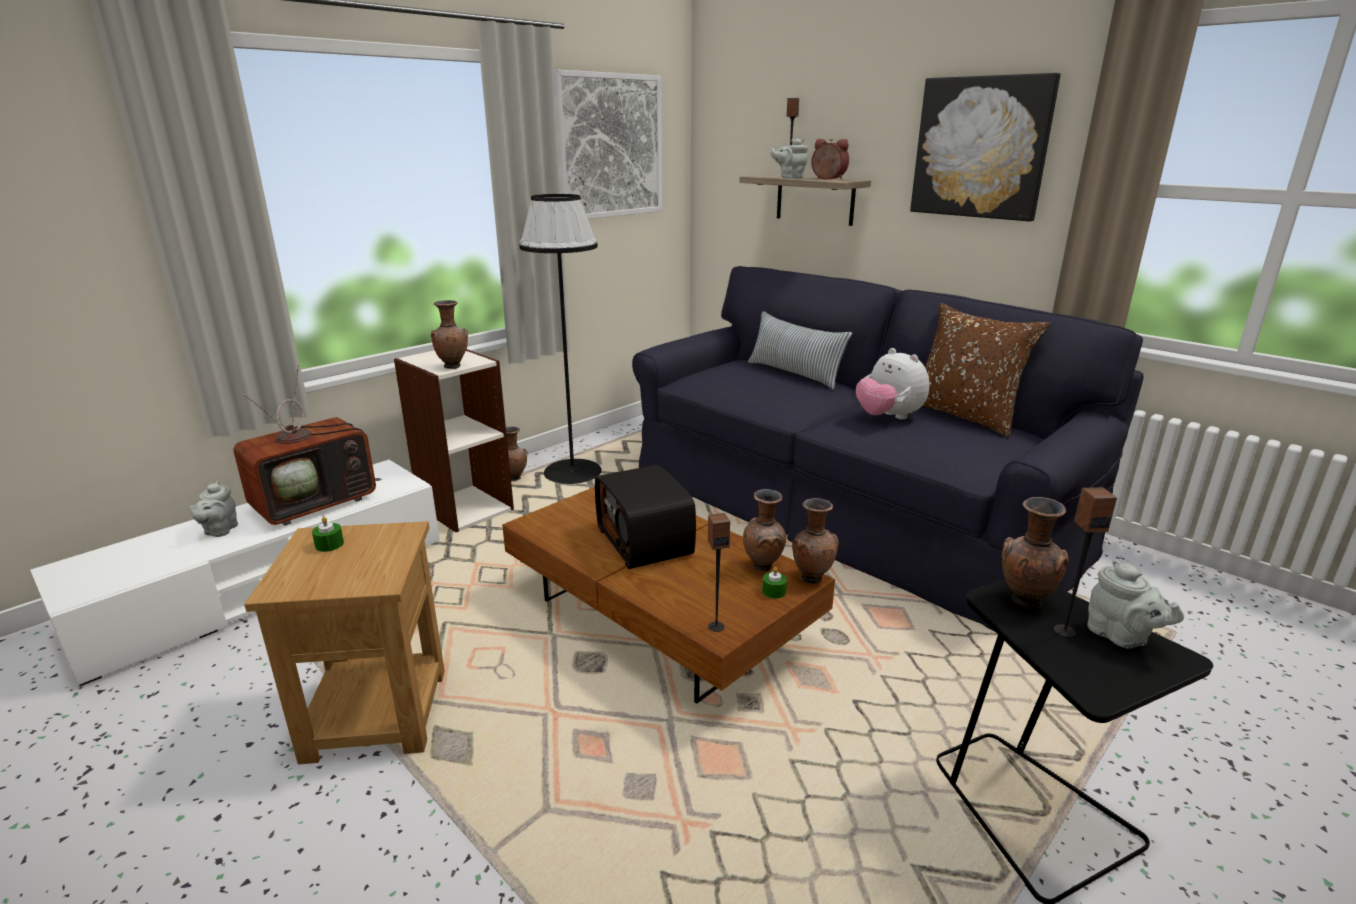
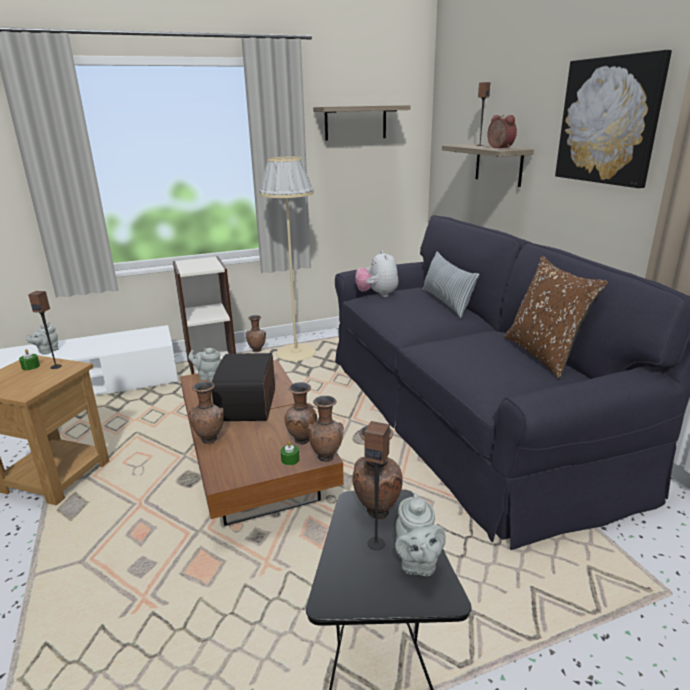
camera: 25 degrees right, 0 degrees up
television [233,365,382,526] -> none
brown vase [431,300,468,369] -> brown vase moved to [189,381,224,444]
black floor lamp [519,194,602,484] -> beige floor lamp [259,157,316,361]
picture [553,69,662,219] -> shelf [313,105,411,141]
speaker [708,513,730,632] -> speaker moved to [28,291,62,369]
grey teapot [770,138,808,179] -> grey teapot moved to [188,348,221,381]
plush toy [856,348,930,419] -> plush toy moved to [355,250,399,297]

